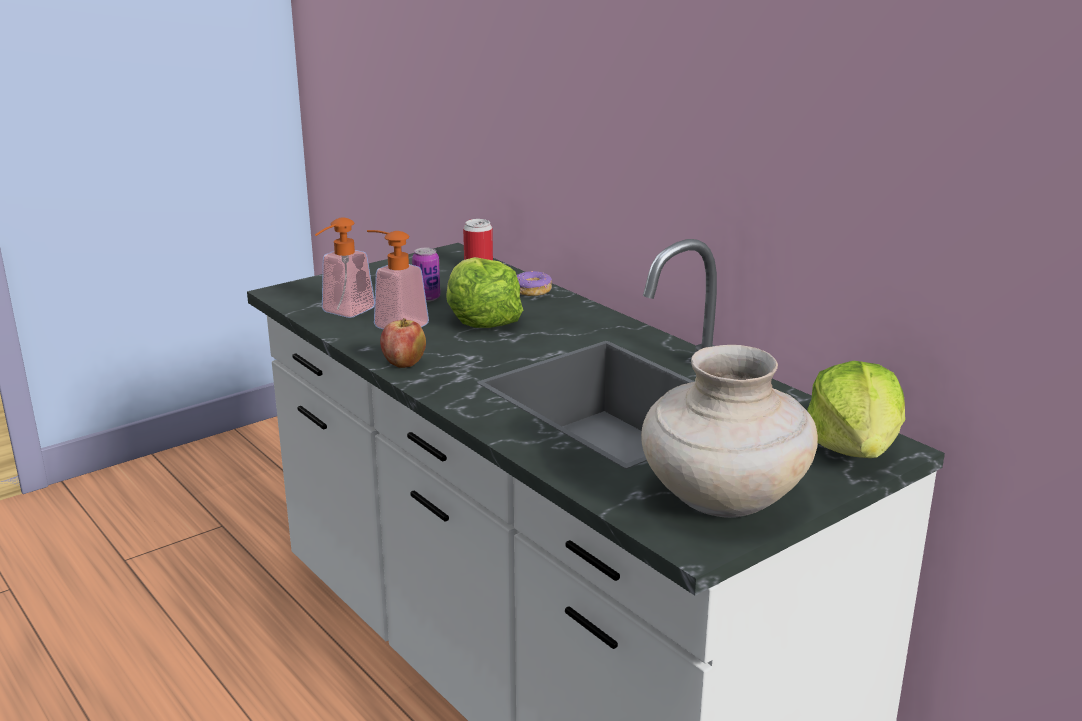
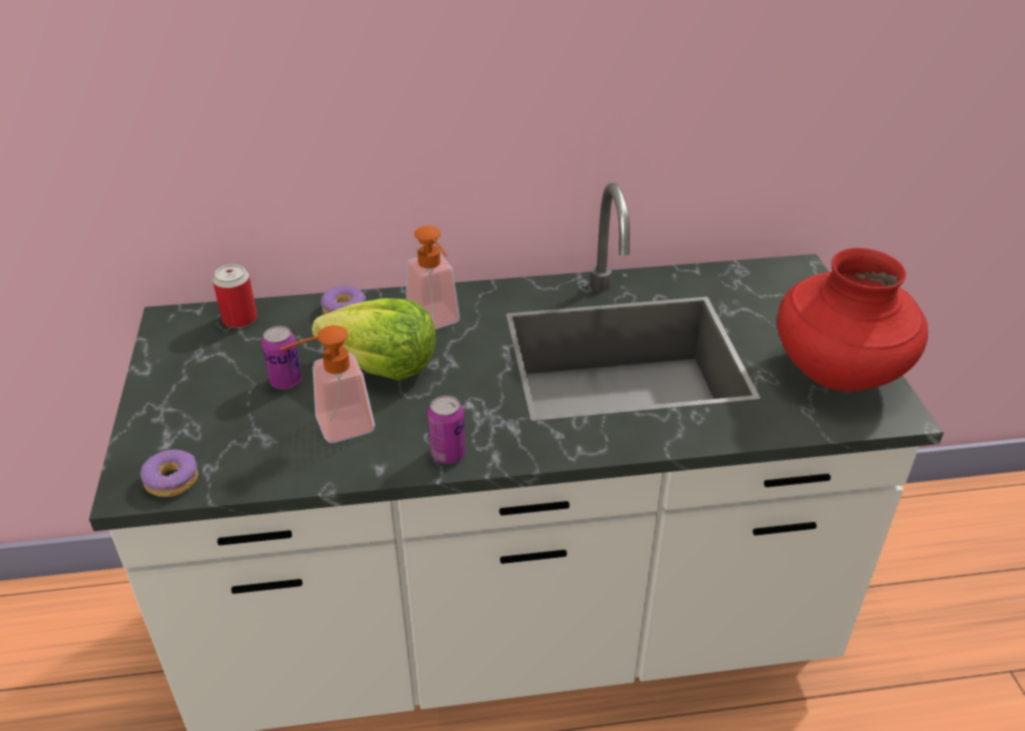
camera: 60 degrees left, 15 degrees up
soap dispenser [315,217,375,318] -> soap dispenser moved to [406,226,460,330]
apple [380,318,426,368] -> can [428,395,465,464]
beige vase [641,345,818,518] -> red vase [777,248,928,392]
lettuce [807,361,905,458] -> none
none -> donut [140,449,198,497]

